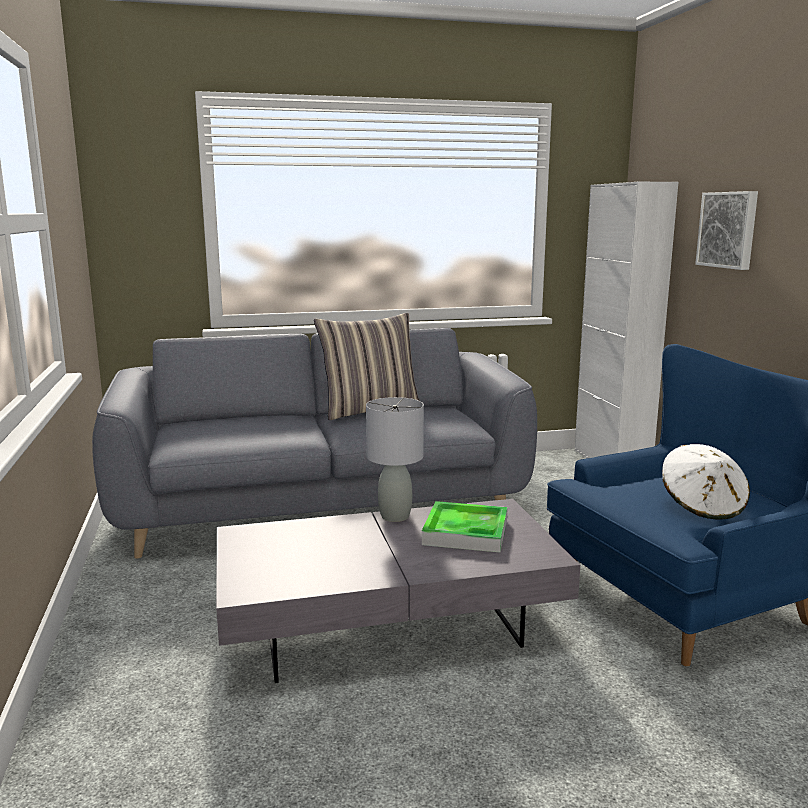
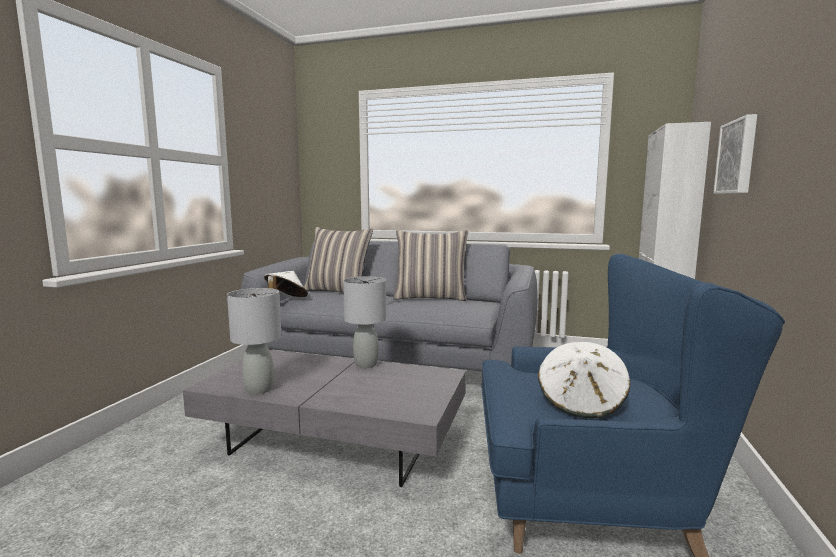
camera: 30 degrees right, 5 degrees down
tray [422,501,508,553] -> none
none -> grey table lamp [227,288,281,394]
none -> white hat [264,271,308,297]
none -> pillow [304,227,373,292]

